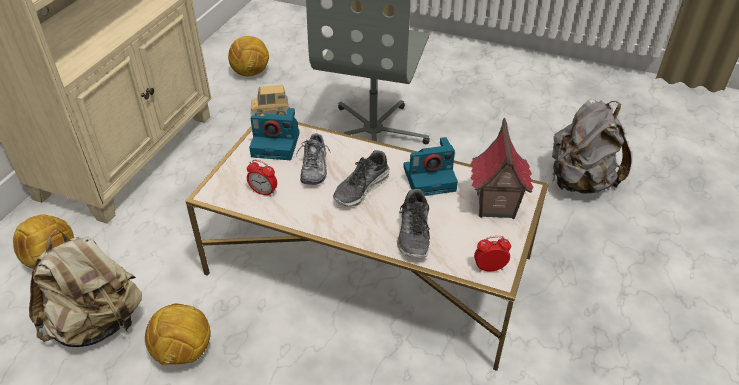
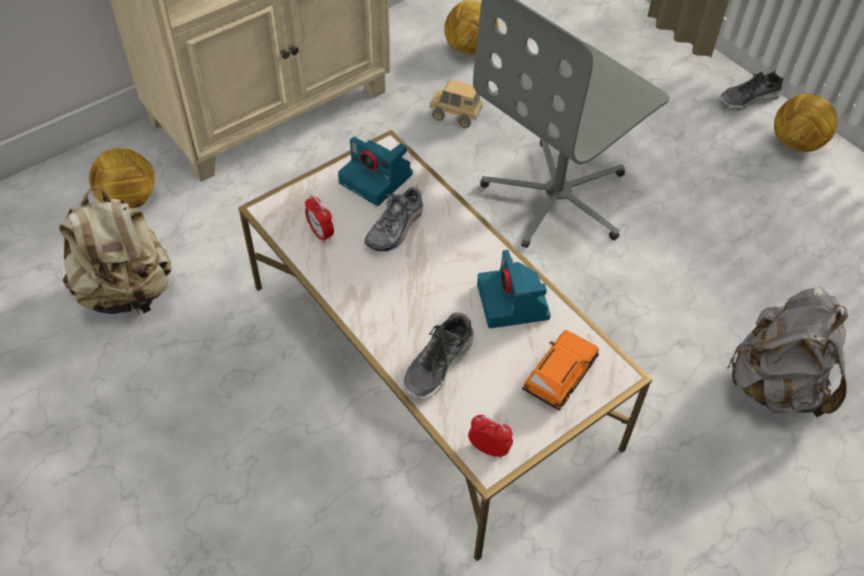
camera: 30 degrees right, 10 degrees up
football [145,304,211,365] -> football moved to [774,93,837,152]
shoe [333,150,390,206] -> shoe moved to [720,70,783,111]
camera [403,137,458,196] -> camera turned 60 degrees clockwise [477,250,551,328]
toy house [470,118,534,219] -> orange toy car [522,330,599,411]

